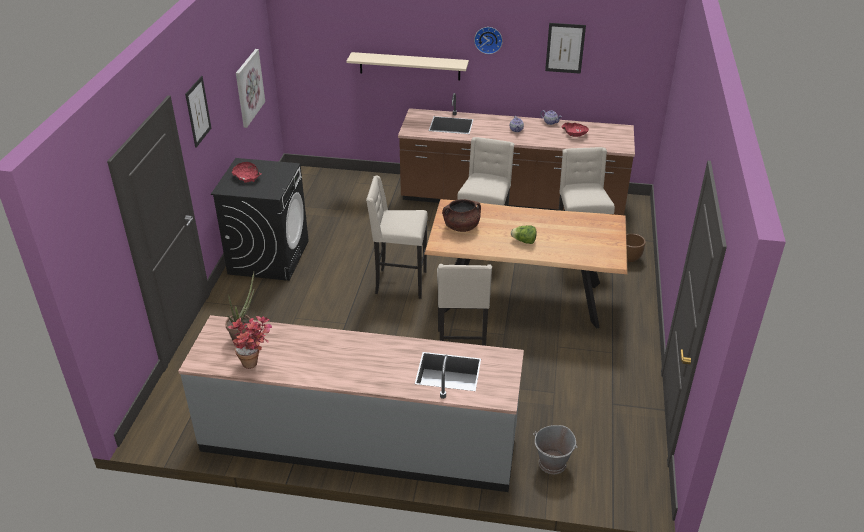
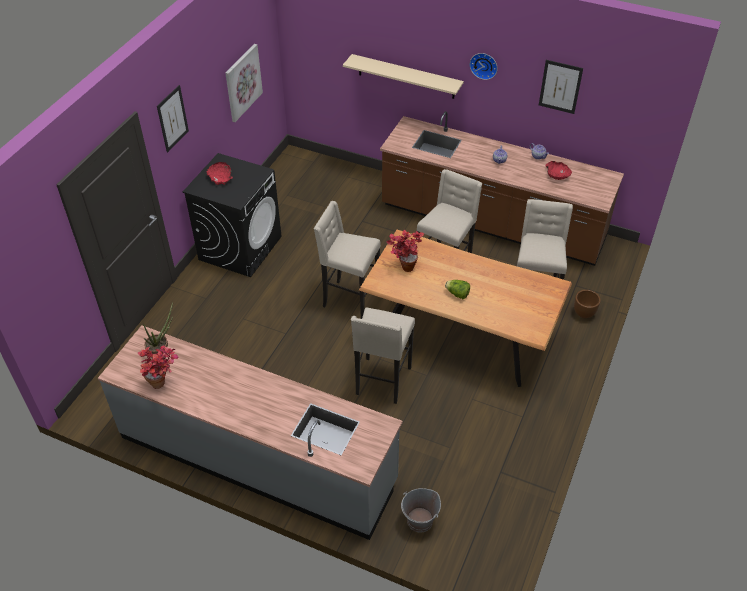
camera: 15 degrees right, 10 degrees up
brown cooking pot [442,199,481,232] -> potted plant [387,230,424,272]

